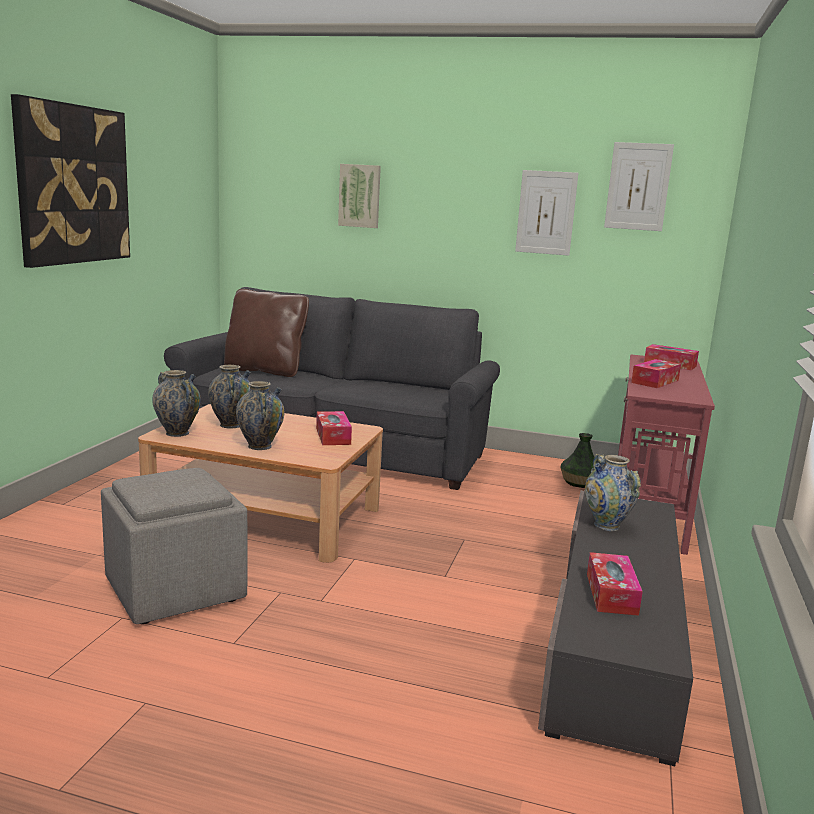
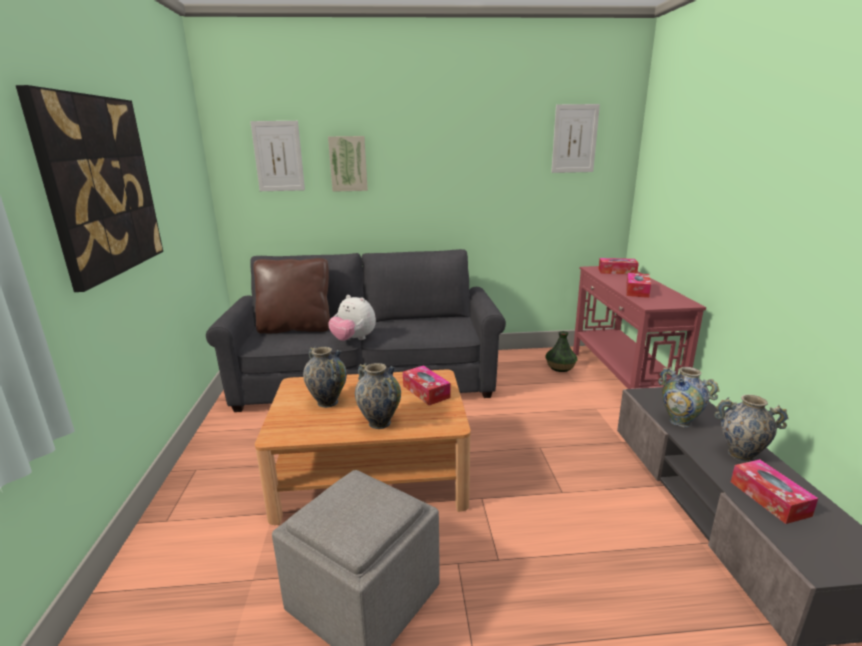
camera: 20 degrees left, 5 degrees up
vase [152,370,201,437] -> vase moved to [714,395,789,462]
picture [515,170,578,256] -> picture moved to [250,121,305,191]
none -> plush toy [328,295,376,341]

